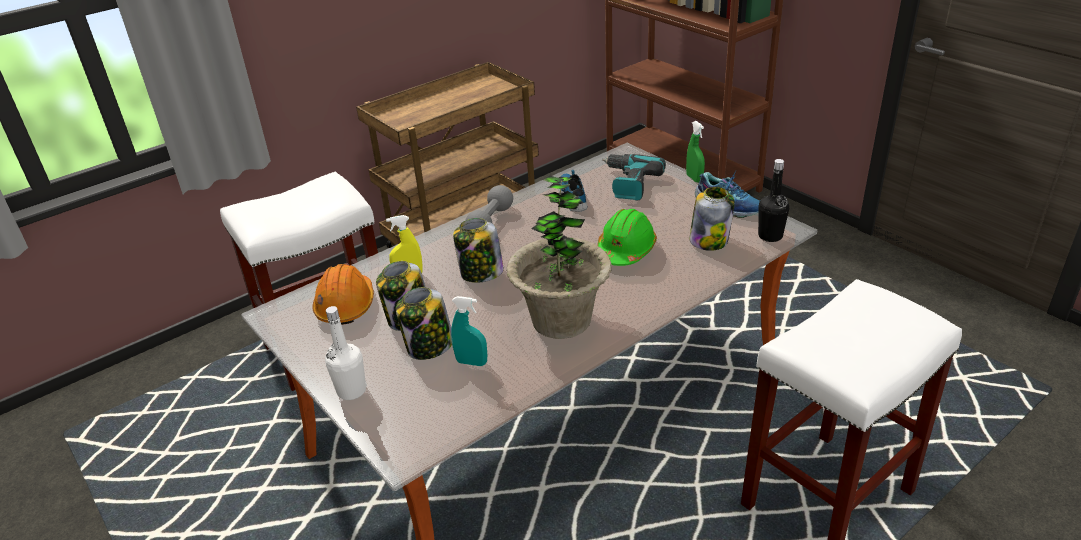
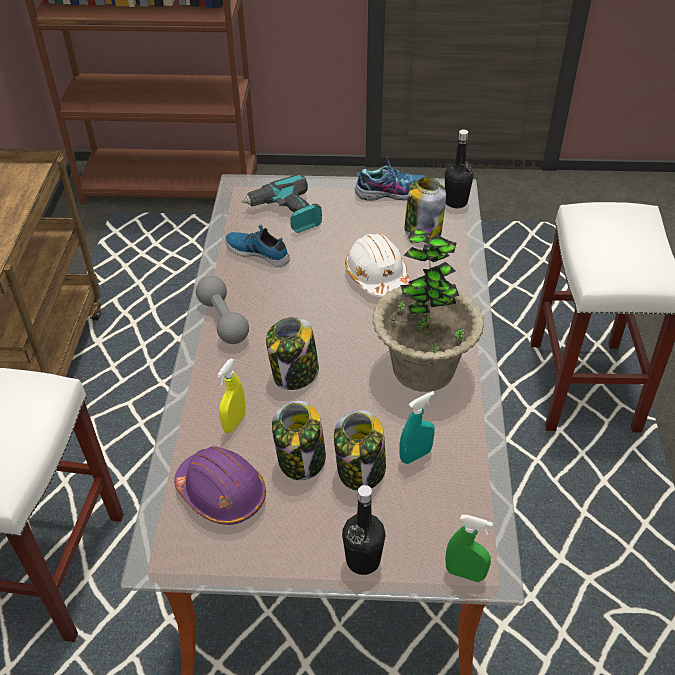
camera: 50 degrees left, 10 degrees up
orange hard hat [313,264,374,325] -> purple hard hat [174,446,266,525]
white bottle [325,306,367,400] -> black bottle [342,485,385,575]
green hard hat [597,209,657,266] -> white hard hat [345,234,410,297]
green spray bottle [686,121,705,183] -> green spray bottle moved to [445,515,493,582]

